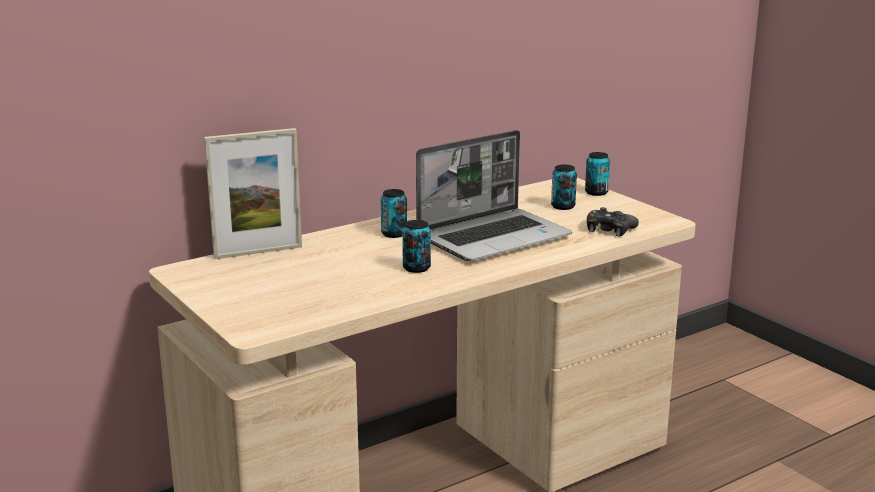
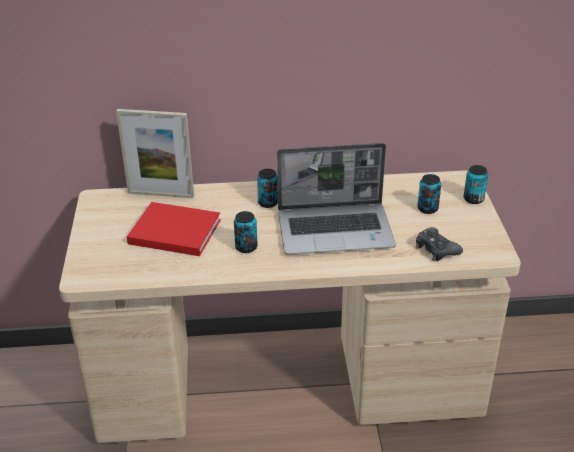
camera: 30 degrees right, 15 degrees up
none -> red book [127,202,221,256]

